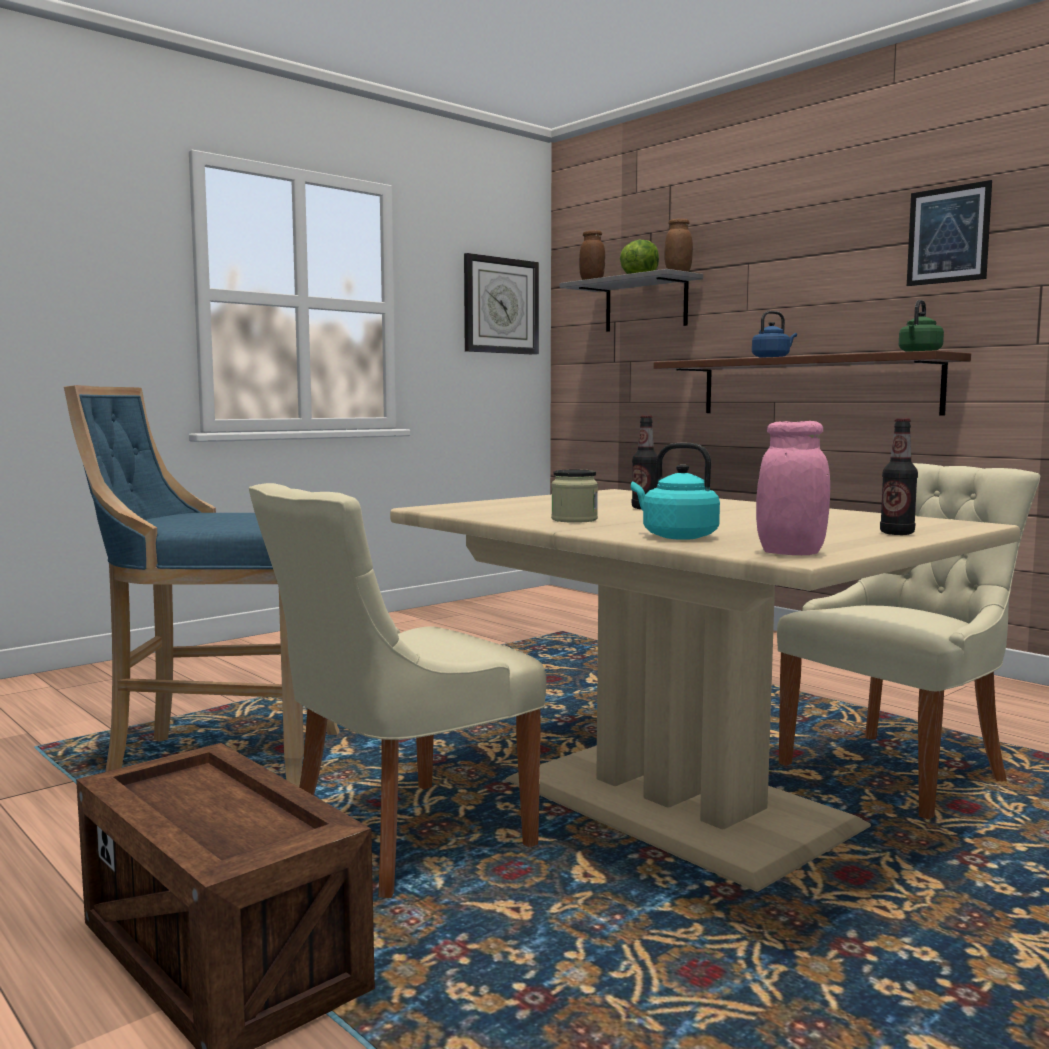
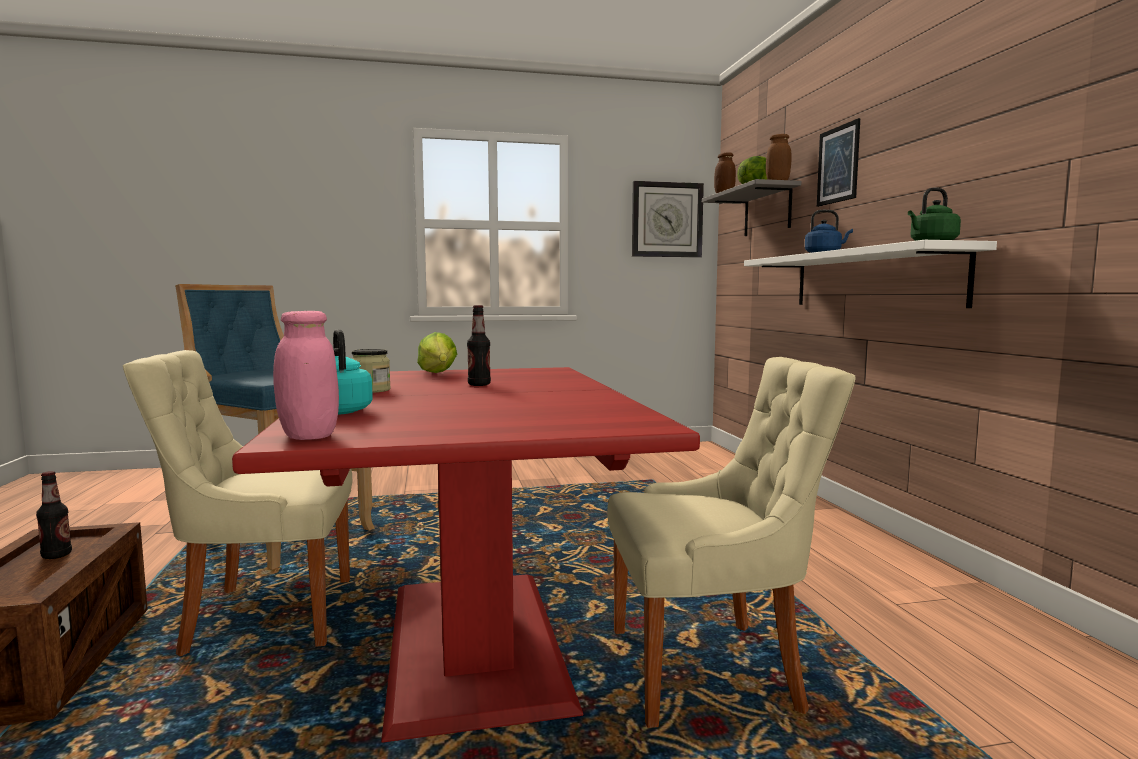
camera: 30 degrees right, 0 degrees up
beige dining table [390,489,1020,892] -> red dining table [232,367,700,743]
brown shelf [654,350,971,415] -> white shelf [744,240,997,308]
bottle [880,418,918,535] -> bottle moved to [36,471,72,559]
picture [907,180,992,286] -> picture moved to [817,118,860,207]
none -> lettuce [417,332,457,373]

